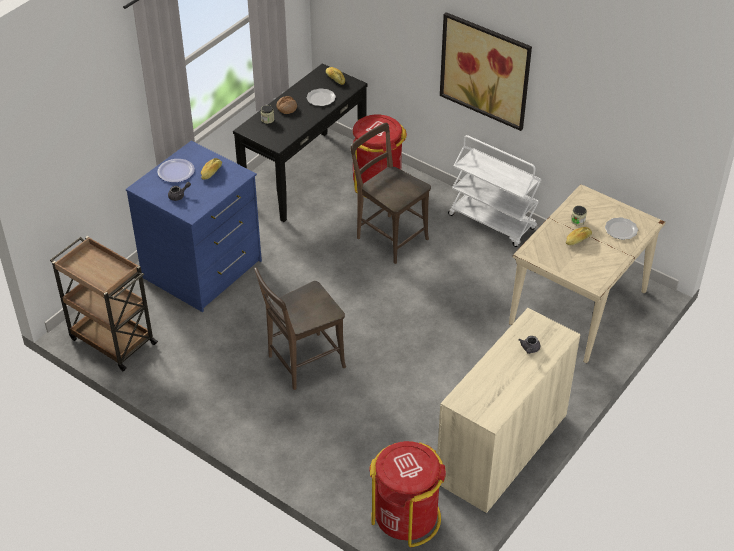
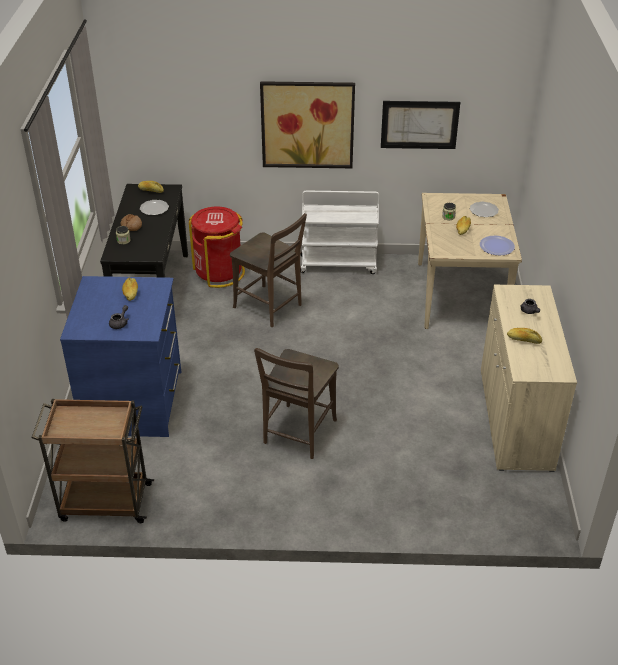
camera: 35 degrees left, 5 degrees down
plate [157,159,195,183] -> plate moved to [480,236,515,255]
brown chair [351,123,431,264] -> brown chair turned 150 degrees counterclockwise [230,213,307,327]
red trash can [369,441,446,547] -> none
none -> picture [381,101,460,149]
none -> bread [507,328,542,344]

